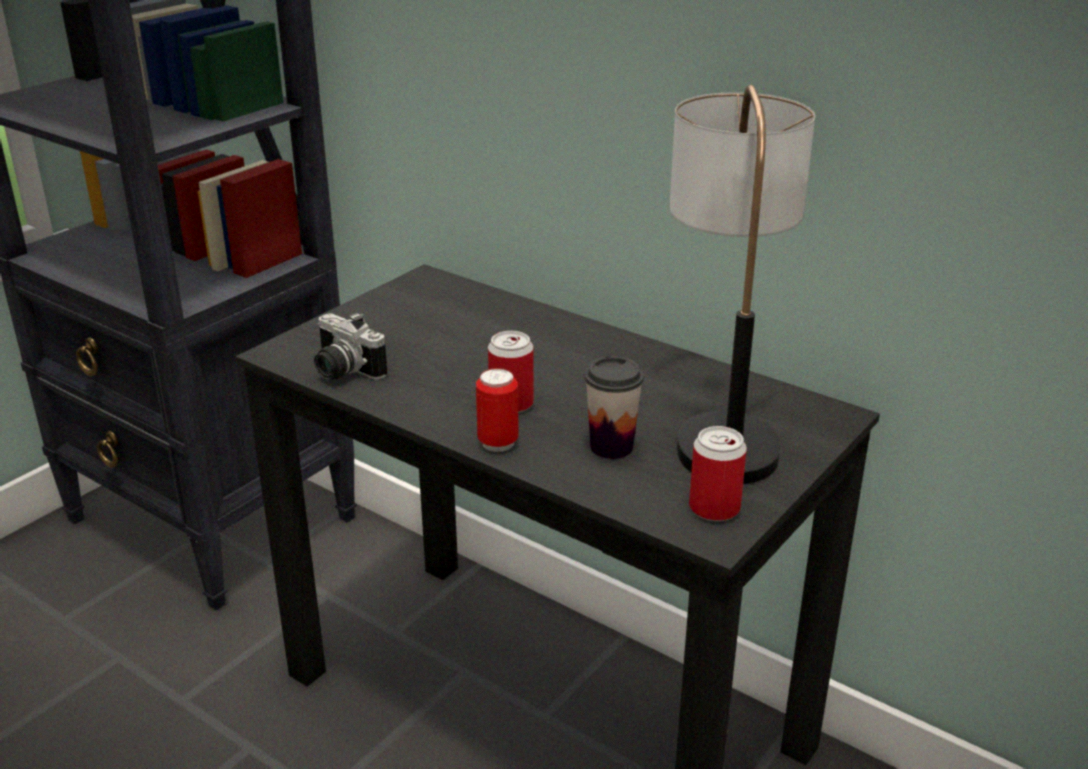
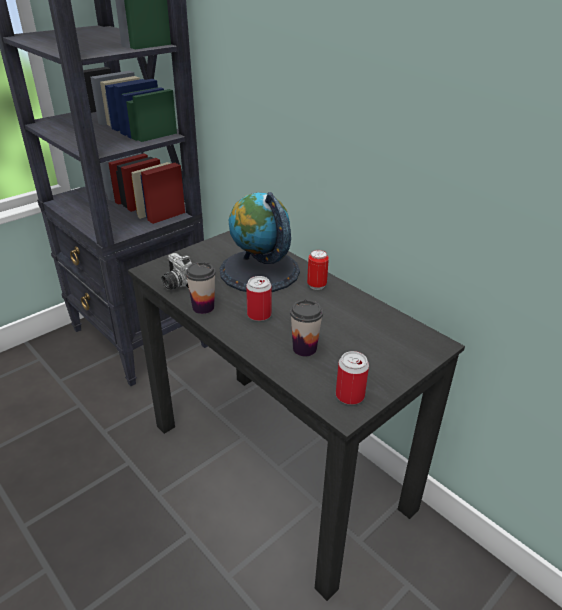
camera: 10 degrees right, 5 degrees up
can [476,368,519,452] -> can moved to [307,250,329,290]
table lamp [670,85,815,484] -> none
none -> cup [185,262,216,314]
none -> globe [220,192,300,292]

